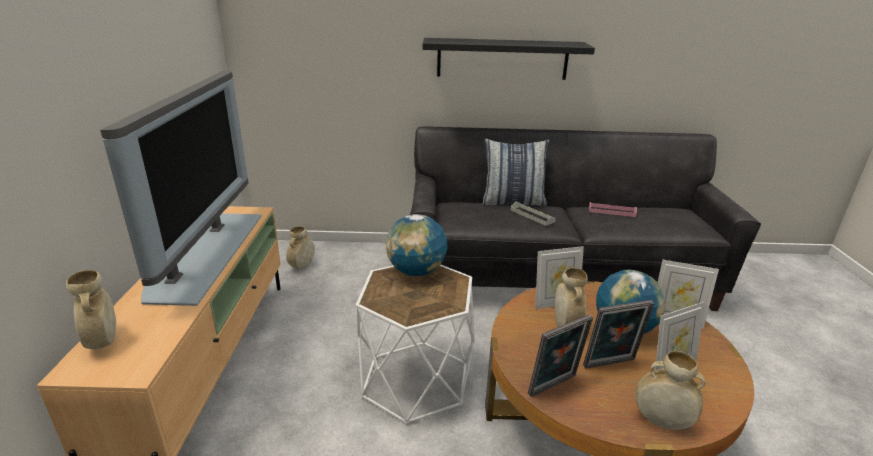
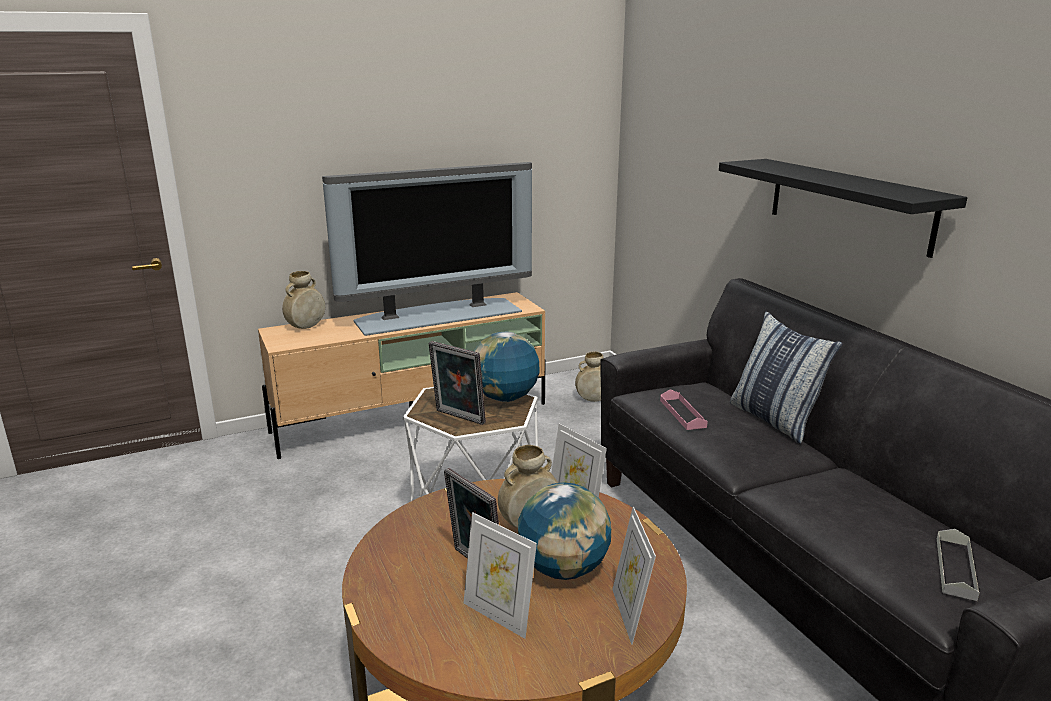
camera: 65 degrees right, 5 degrees down
grey tray [511,202,556,226] -> grey tray moved to [937,529,980,601]
picture frame [528,315,593,397] -> picture frame moved to [429,341,486,425]
pink tray [589,202,637,217] -> pink tray moved to [660,389,708,430]
beige vase [635,351,705,430] -> none

